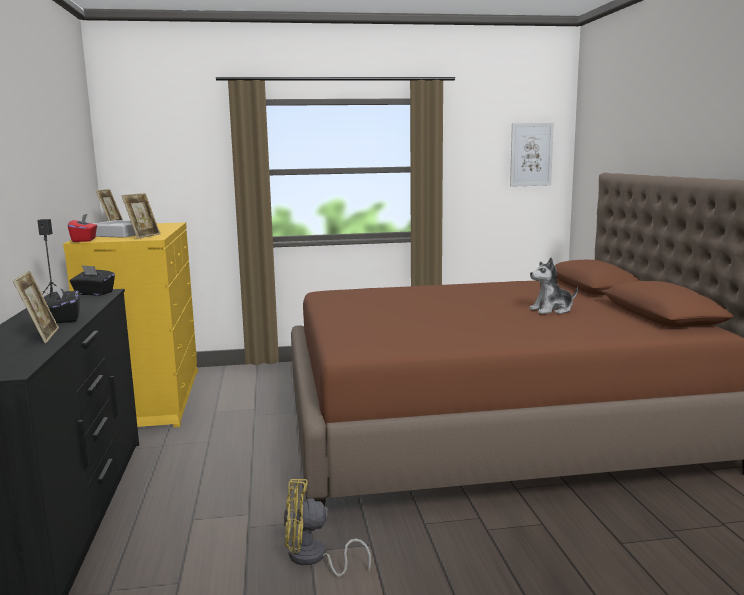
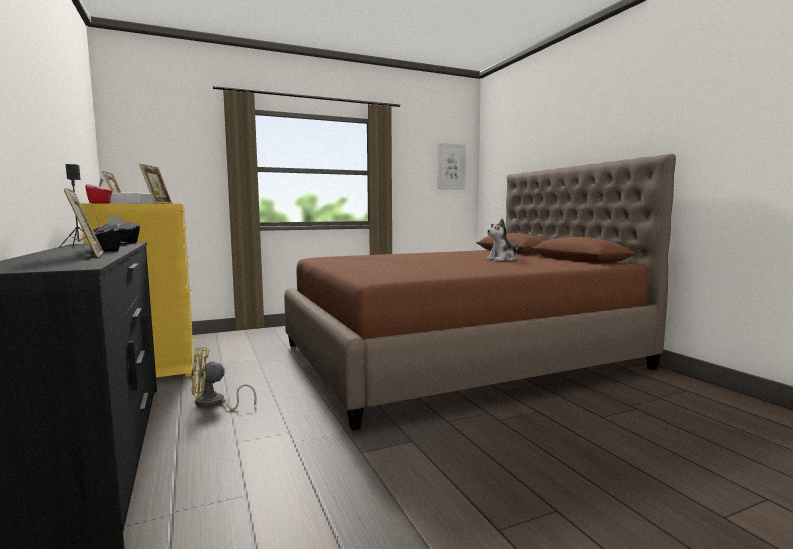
camera: 15 degrees left, 5 degrees down
yellow fan [284,479,371,577] -> yellow fan moved to [191,347,257,410]

